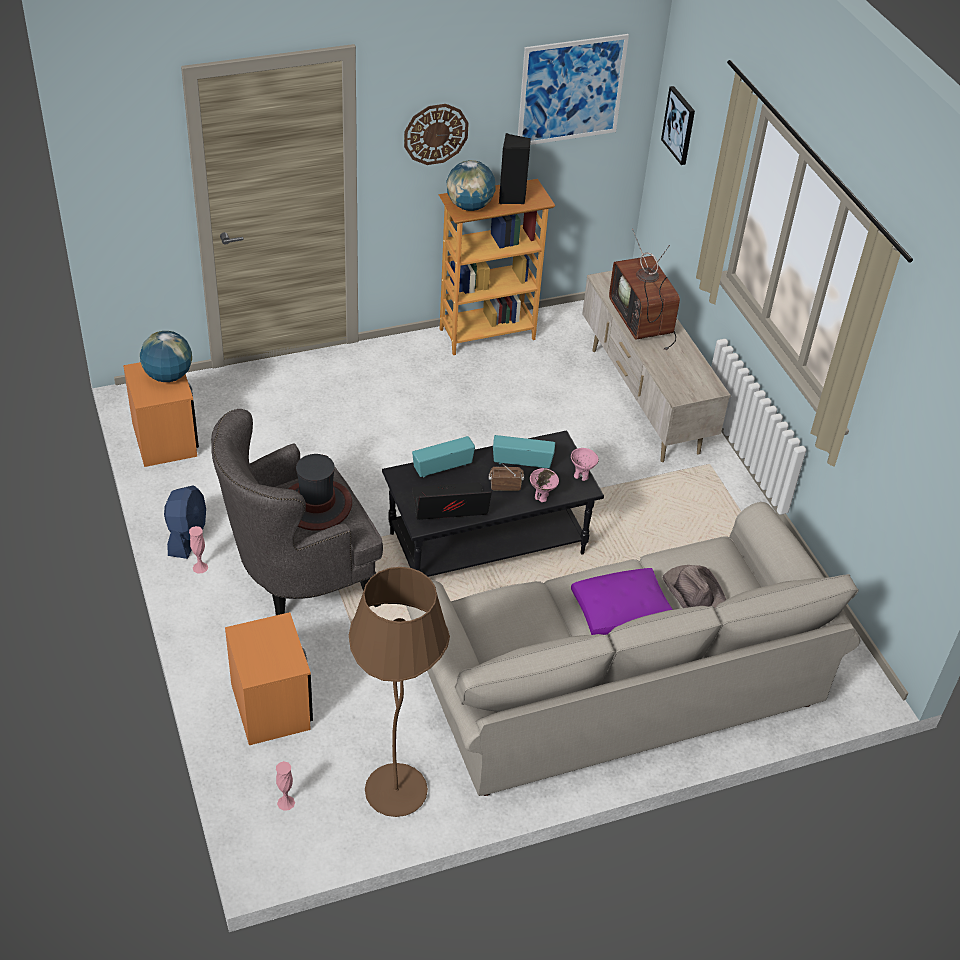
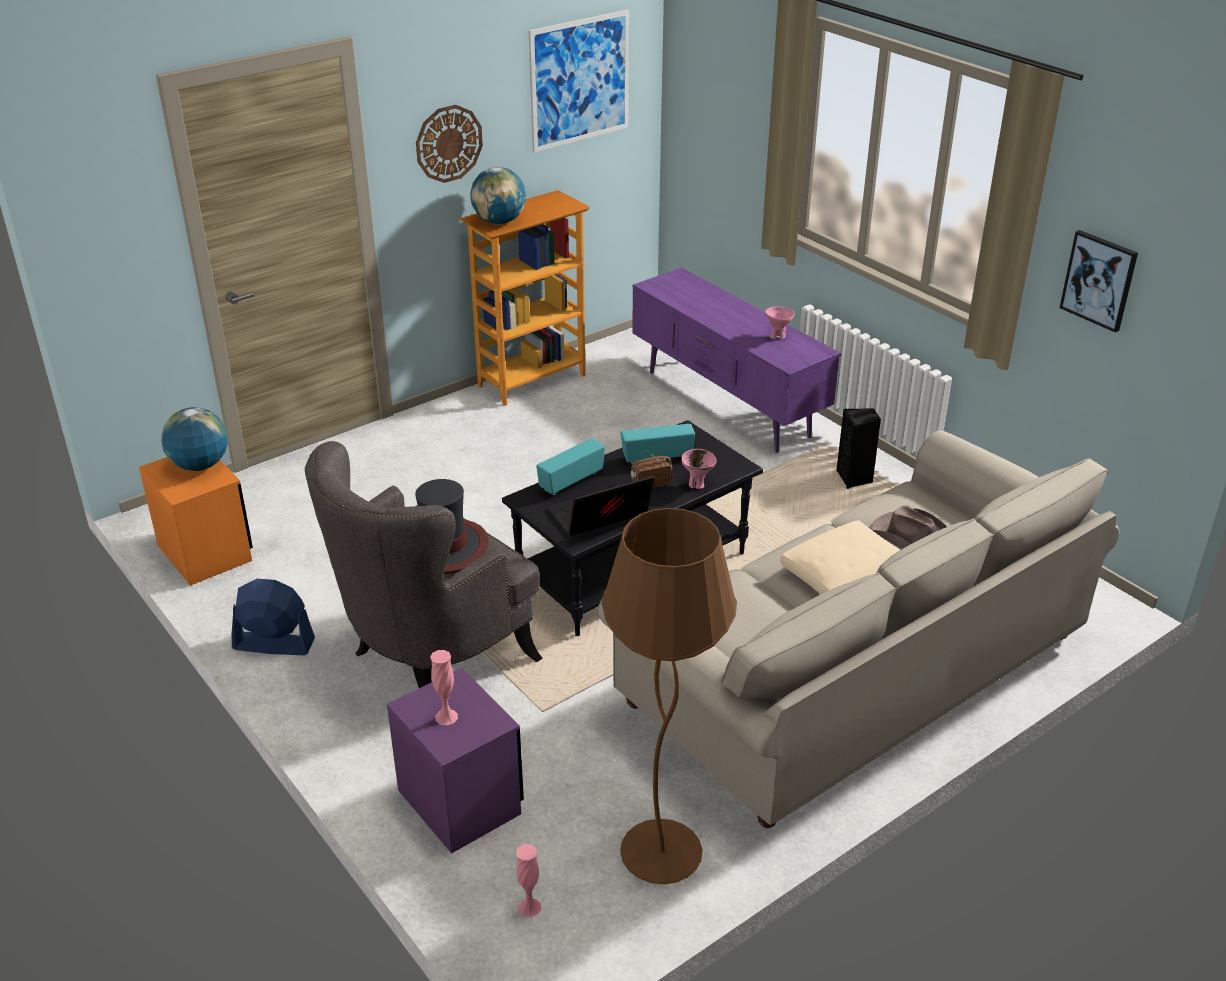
camera: 15 degrees left, 10 degrees down
blue fan [164,485,206,559] -> blue fan turned 75 degrees counterclockwise [232,579,315,655]
pink vase [189,526,208,574] -> pink vase moved to [430,650,458,725]
orange nightstand [225,612,313,745] -> purple nightstand [387,668,524,854]
black speaker [499,133,531,204] -> black speaker moved to [836,408,881,489]
pink bowl [571,448,599,481] -> pink bowl moved to [765,306,795,339]
purple pillow [571,568,673,635] -> beige pillow [780,520,900,594]
beige tv stand [582,271,731,462] -> purple tv stand [632,268,841,453]
television [609,229,680,350] -> none
picture [661,86,695,165] -> picture moved to [1060,230,1138,332]

